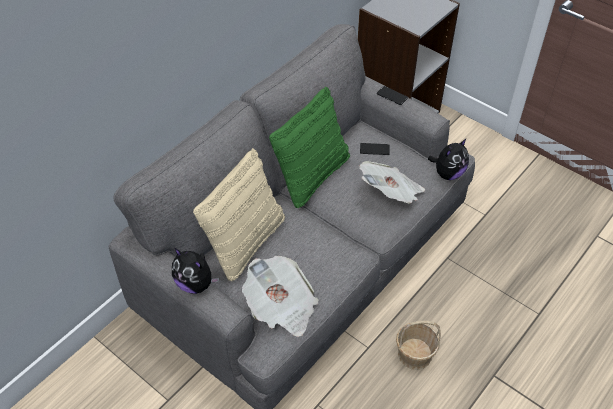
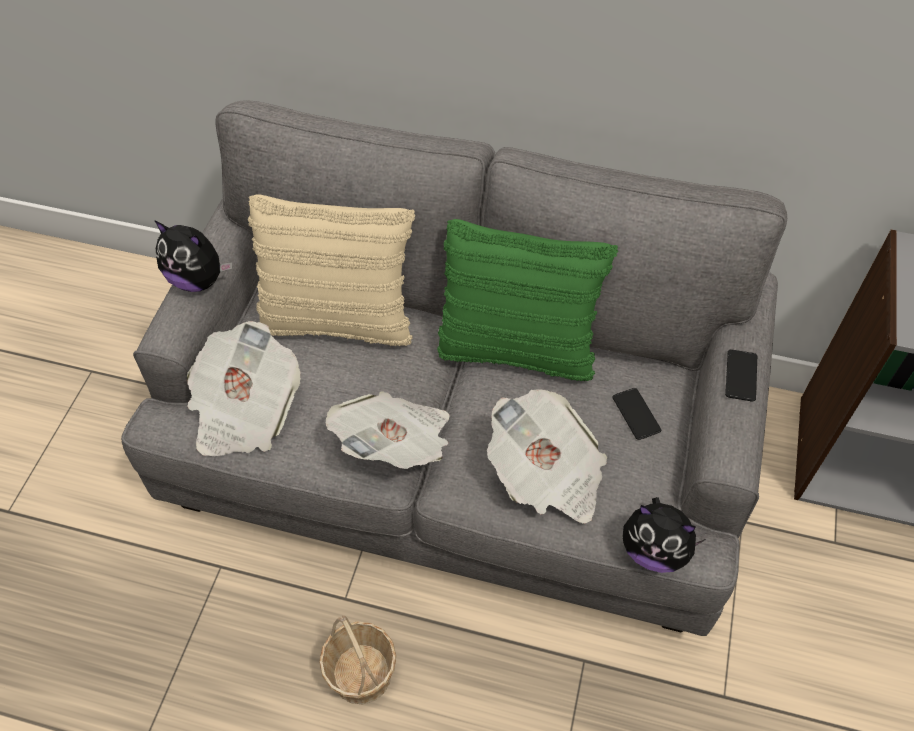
camera: 65 degrees right, 5 degrees up
plush toy [172,248,219,294] -> plush toy turned 75 degrees counterclockwise [154,220,232,292]
none -> newspaper [326,391,450,469]

